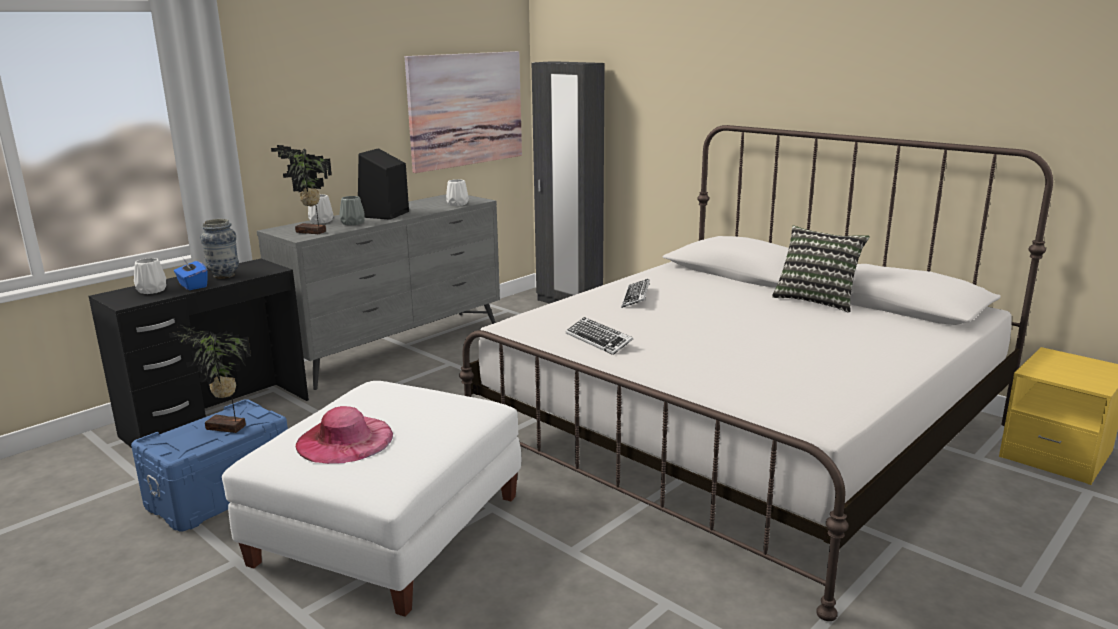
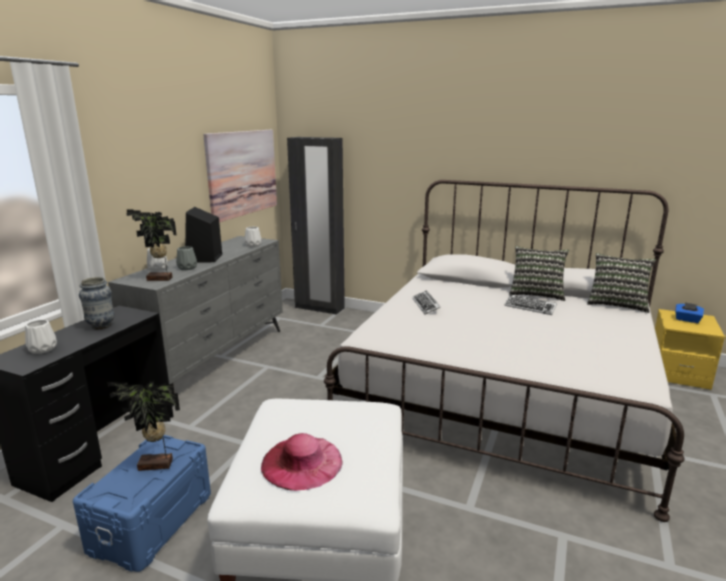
camera: 20 degrees left, 0 degrees up
blue tissue box [174,258,208,290] -> blue tissue box moved to [675,302,704,323]
keyboard [566,317,633,355] -> keyboard moved to [505,294,557,315]
none -> pillow [587,253,656,313]

